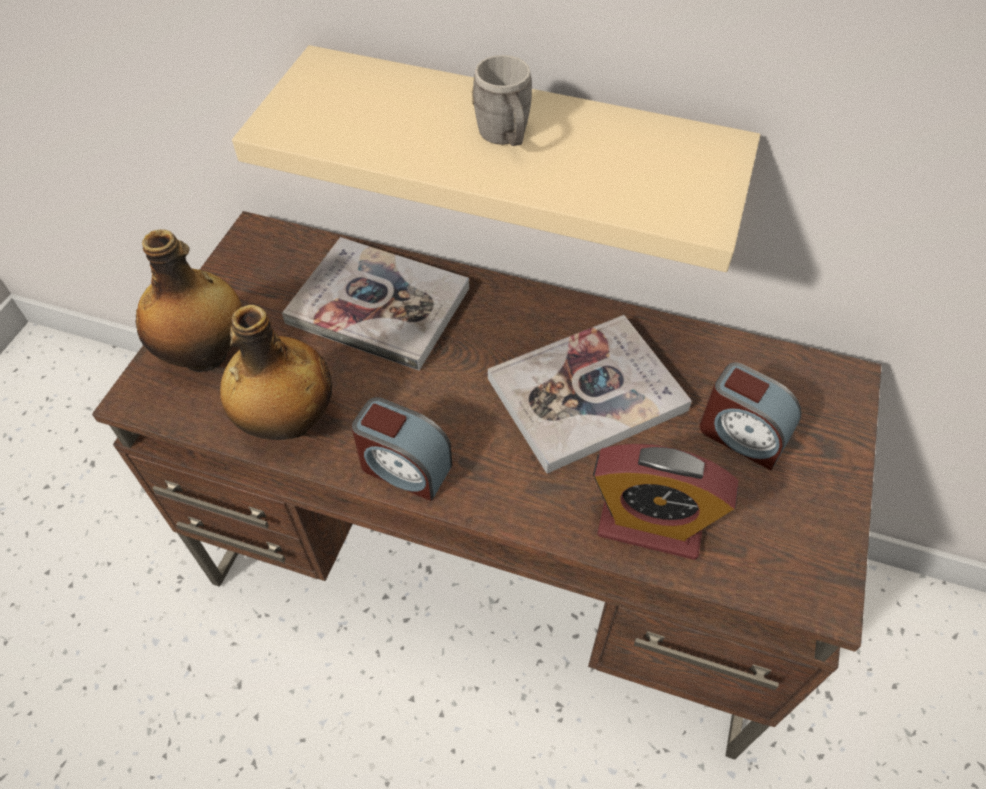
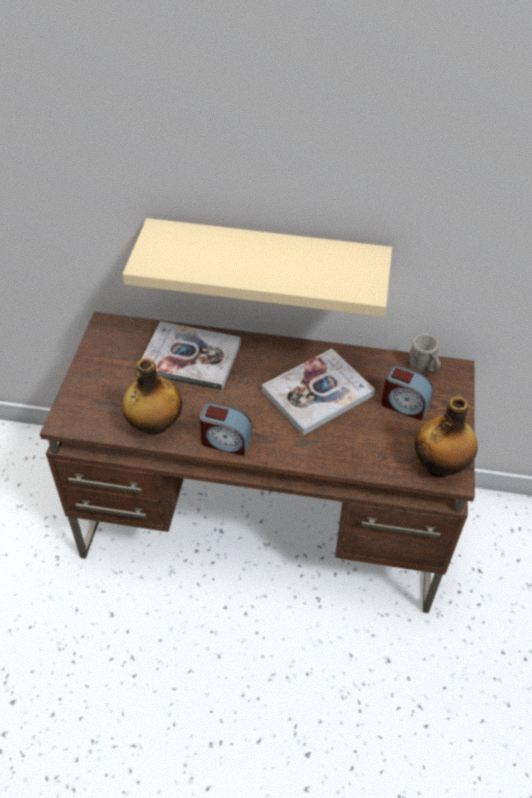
camera: 10 degrees left, 5 degrees down
bottle [135,229,242,373] -> bottle moved to [415,396,478,478]
grey mug [471,55,532,146] -> grey mug moved to [410,334,441,374]
alarm clock [593,444,738,560] -> none

